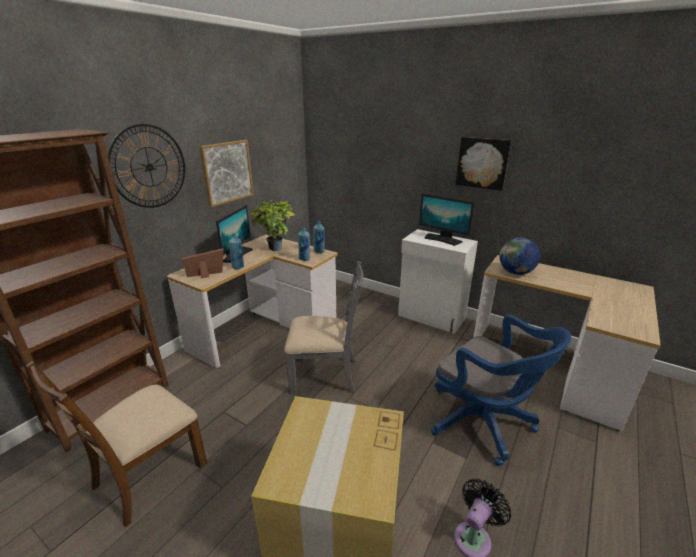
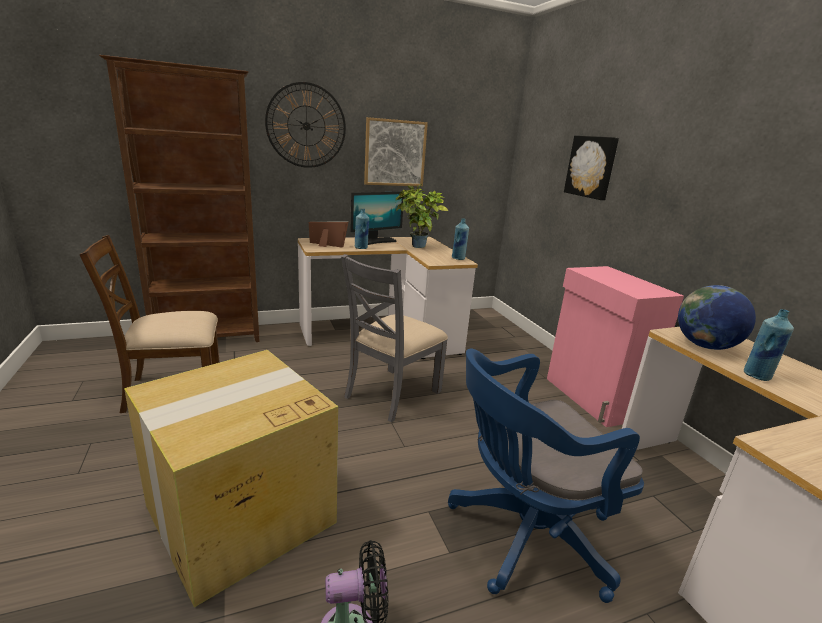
camera: 35 degrees right, 5 degrees down
grey chair [284,261,363,394] -> grey chair turned 90 degrees clockwise [341,254,448,422]
blue bottle [298,227,310,261] -> blue bottle moved to [744,309,794,381]
white cabinet [398,229,478,334] -> pink cabinet [547,266,684,427]
monitor [419,194,474,246] -> none
blue office chair [431,314,571,466] -> blue office chair turned 75 degrees clockwise [448,349,644,603]
picture [456,137,512,191] -> picture moved to [564,136,619,200]

